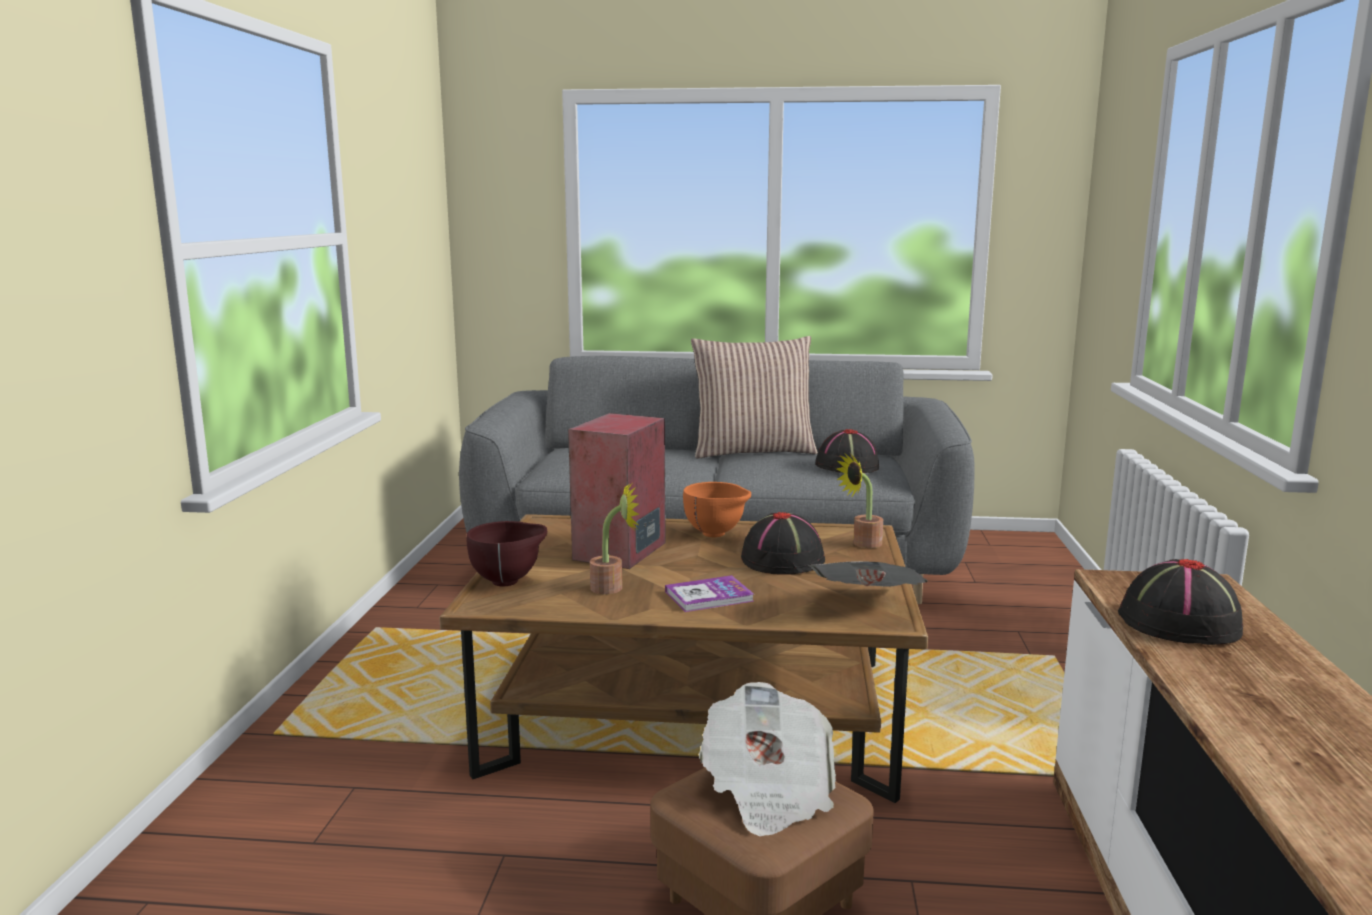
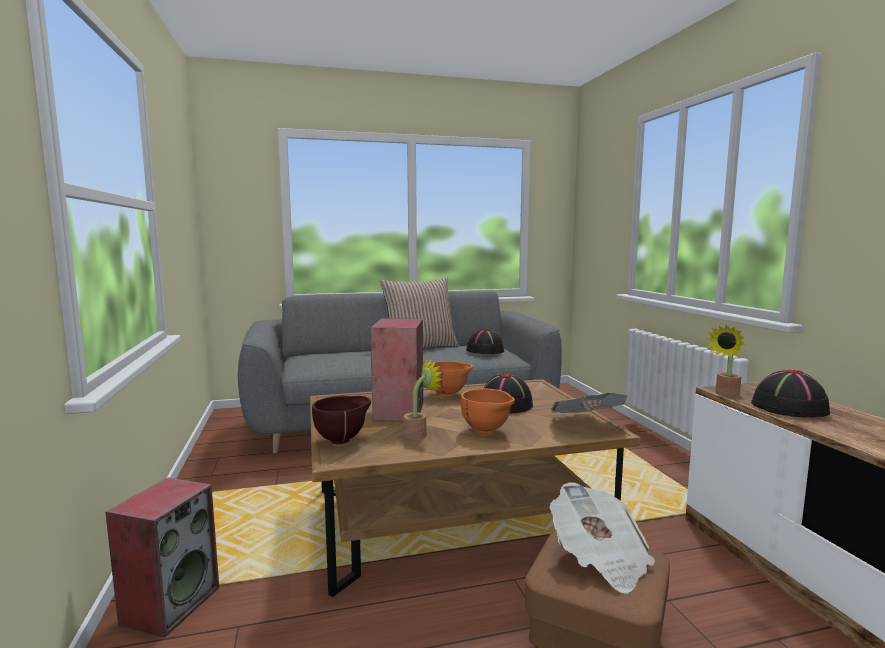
camera: 20 degrees left, 5 degrees down
book [665,575,754,612] -> orange bowl [461,389,515,434]
potted plant [837,454,883,548] -> potted plant moved to [707,325,745,397]
none -> speaker [105,478,219,637]

